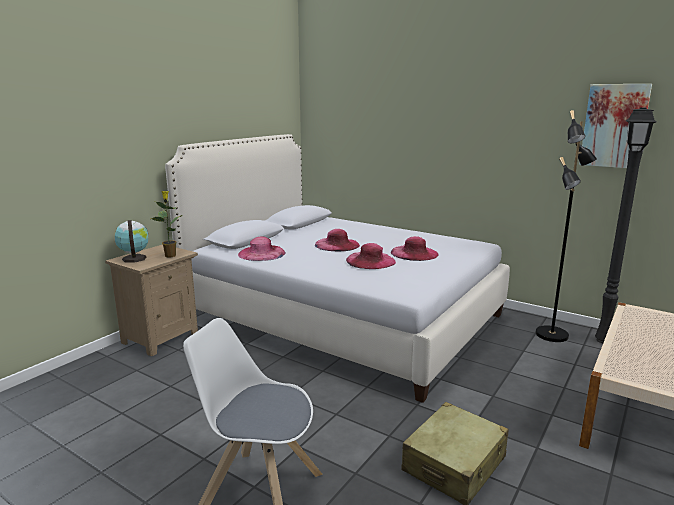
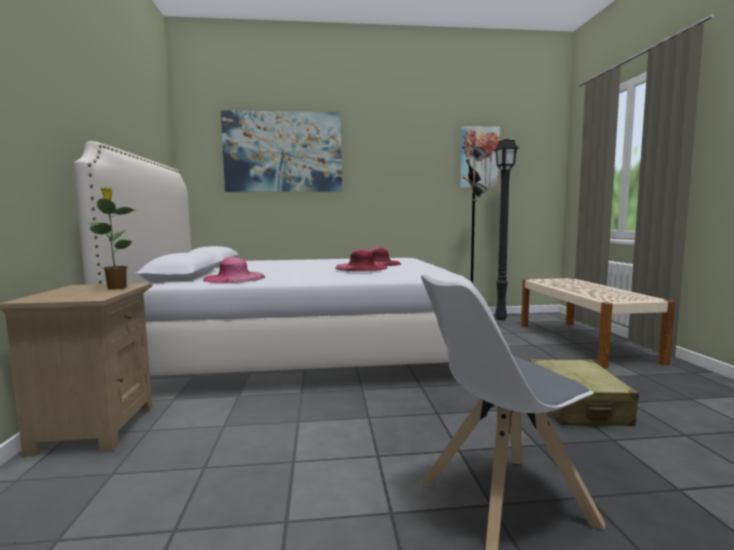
camera: 40 degrees left, 10 degrees down
globe [115,220,148,263] -> none
pink hat [315,229,360,251] -> none
none -> picture [221,110,342,192]

